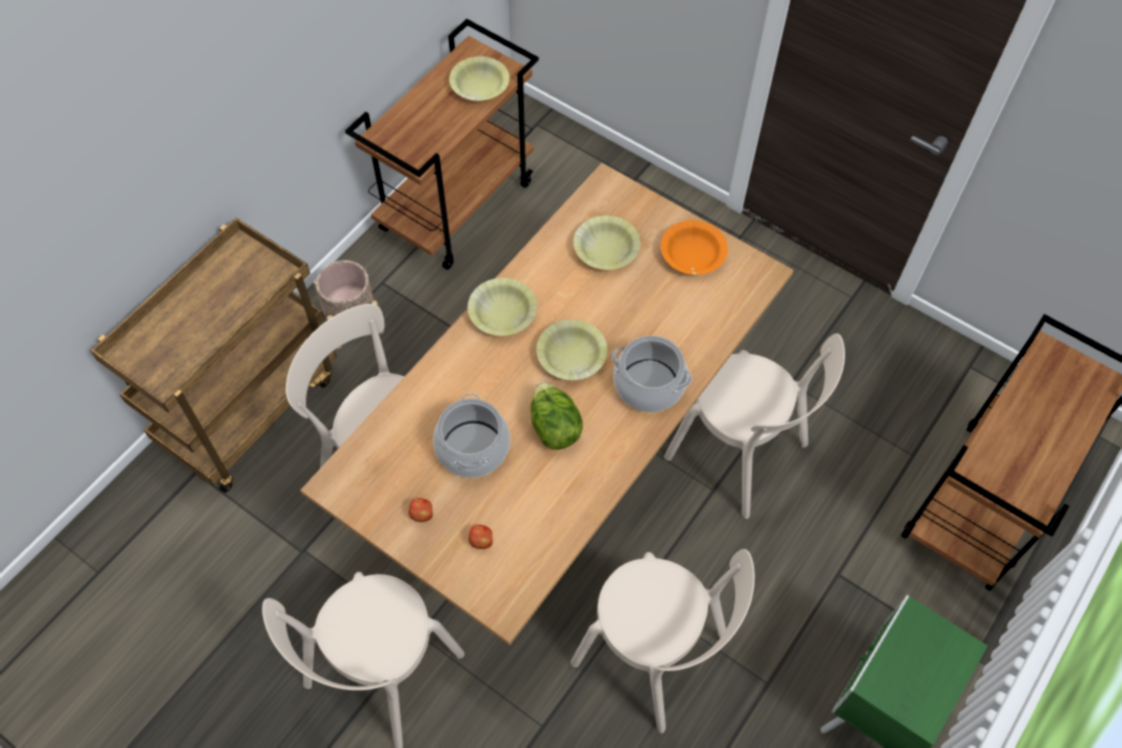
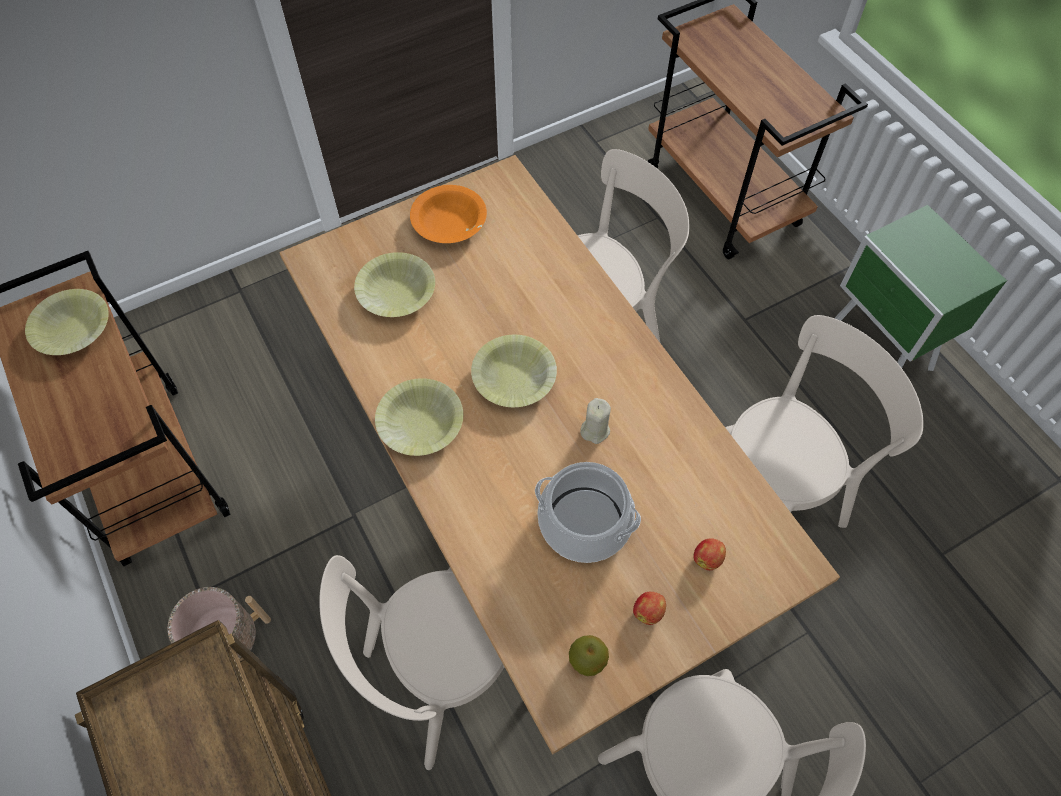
camera: 65 degrees left, 0 degrees up
lettuce [531,382,582,450] -> beige candle [580,398,611,444]
cooking pot [612,336,692,412] -> none
none -> apple [569,635,609,676]

